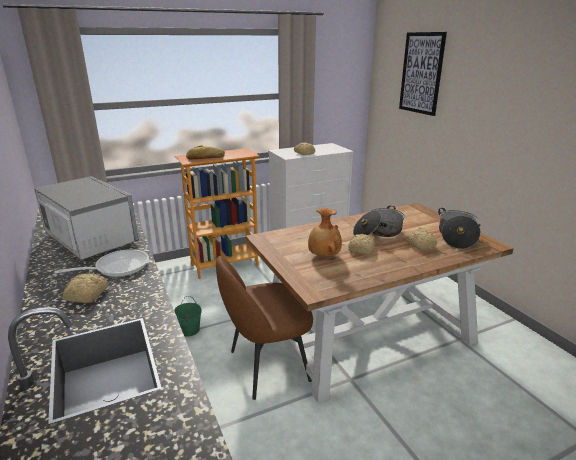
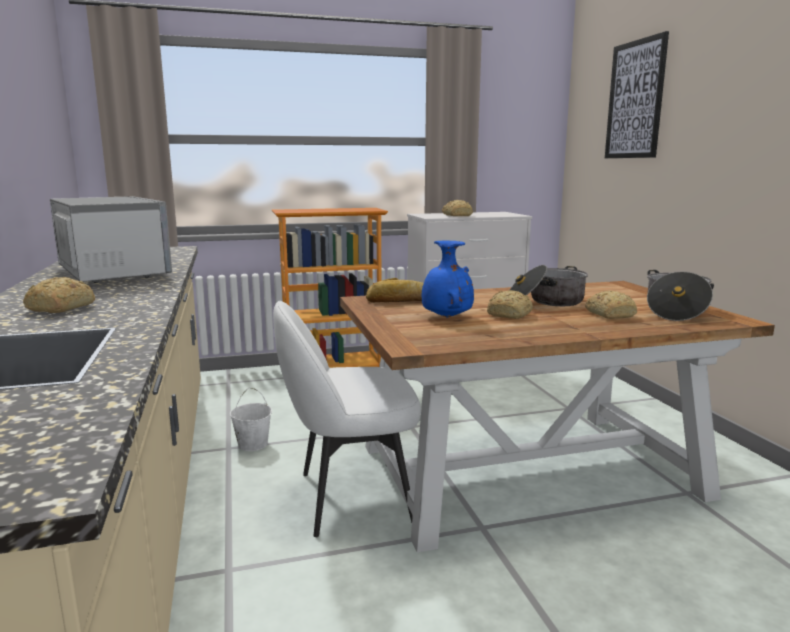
camera: 10 degrees right, 10 degrees down
frying pan [54,249,149,277] -> none
green bucket [174,296,202,336] -> white bucket [230,387,272,451]
bread [186,145,225,160] -> bread moved to [366,278,424,302]
brown chair [216,256,313,400] -> white chair [273,301,421,537]
brown vase [308,208,342,257] -> blue vase [422,240,474,317]

